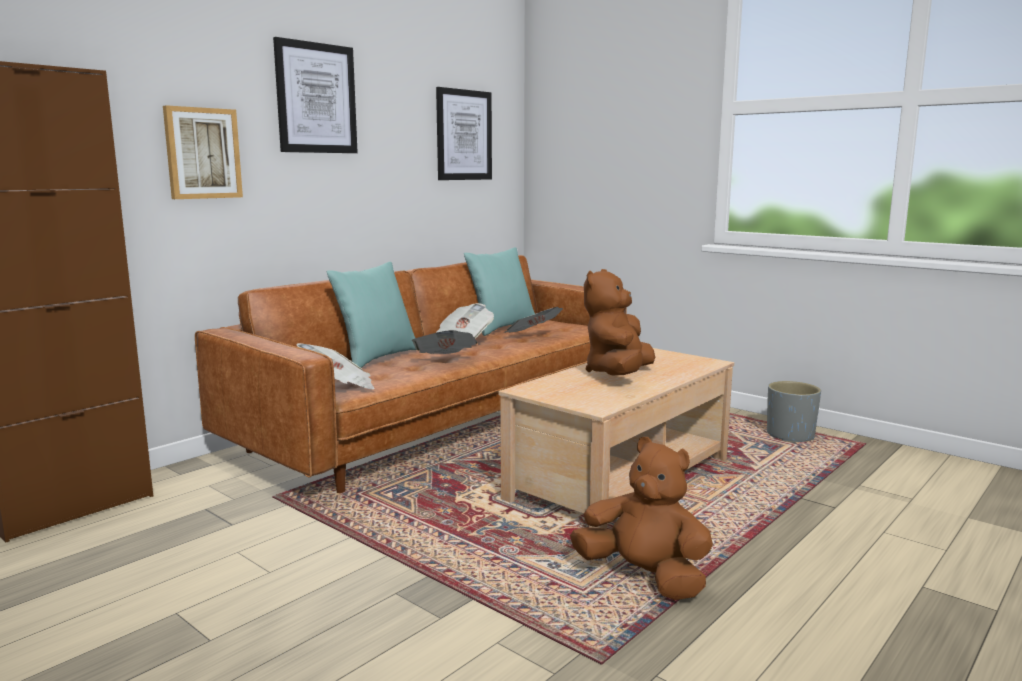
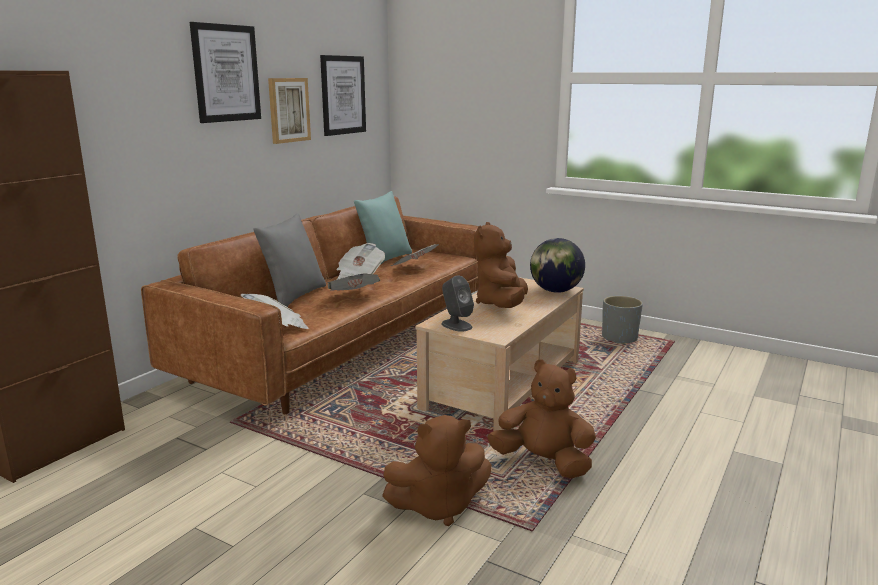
camera: 10 degrees left, 5 degrees up
picture [163,105,243,199] -> picture moved to [268,78,311,144]
turquoise pillow [327,262,416,368] -> grey pillow [253,213,326,307]
none -> brown plush toy [382,415,492,526]
none -> grey speaker [441,275,474,332]
none -> globe [530,238,585,293]

